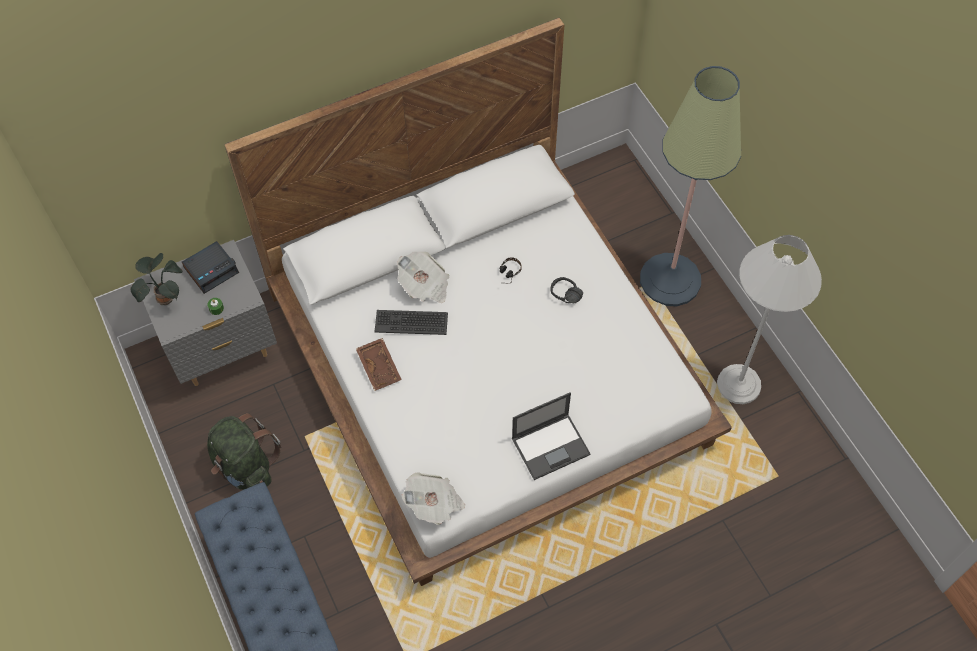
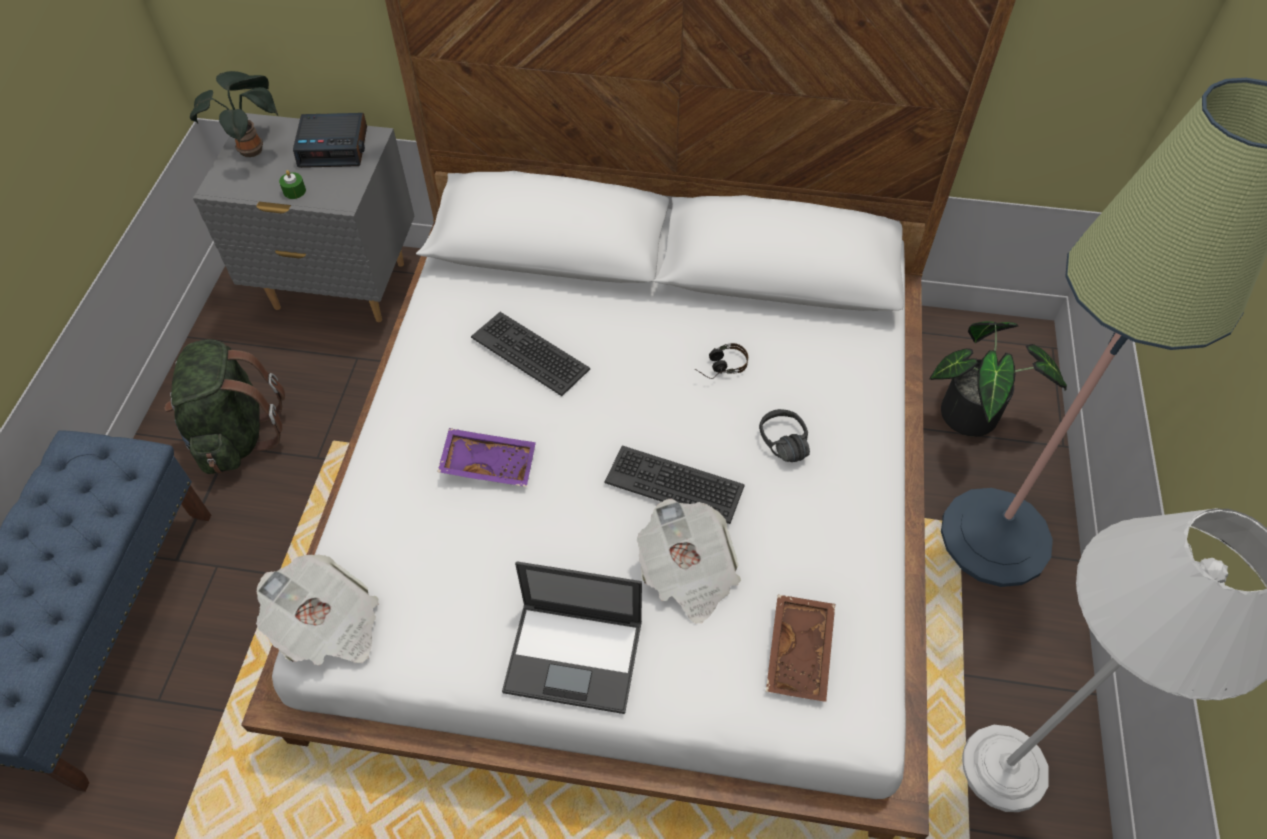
camera: 35 degrees right, 5 degrees down
brown tray [356,338,402,391] -> brown tray moved to [766,595,835,702]
newspaper [397,252,449,303] -> newspaper moved to [637,498,741,623]
none -> purple tray [438,428,536,487]
none -> keyboard [604,445,745,524]
none -> potted plant [930,321,1067,436]

